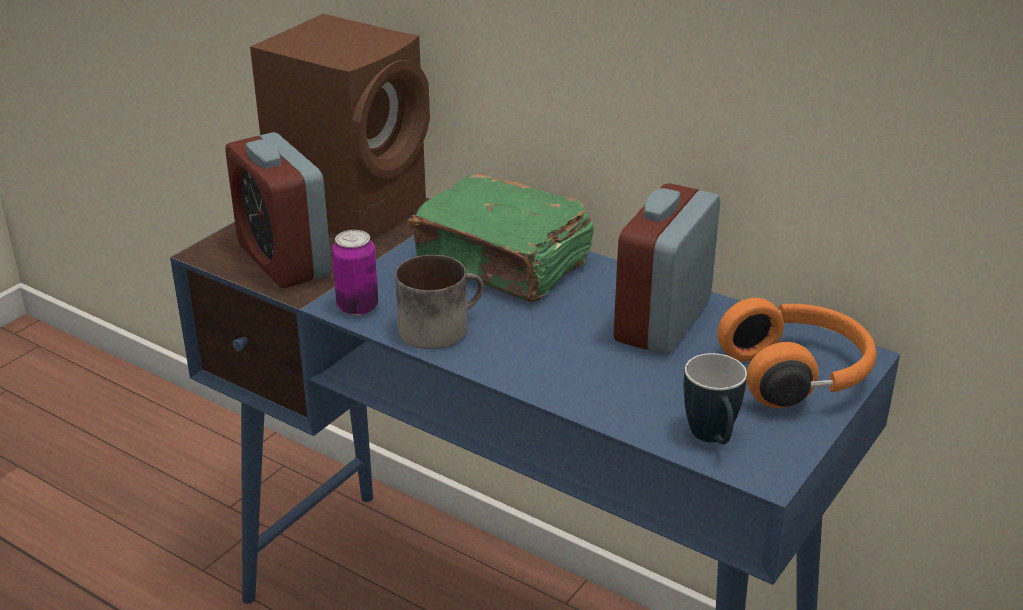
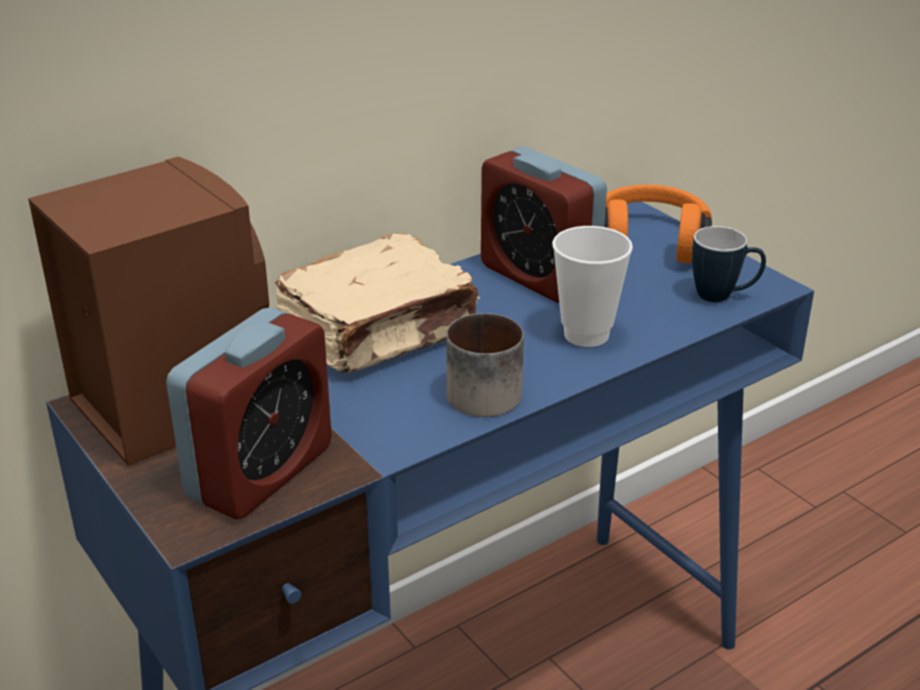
camera: 70 degrees left, 0 degrees up
alarm clock [225,132,331,288] -> alarm clock turned 45 degrees counterclockwise [166,308,332,519]
can [332,230,378,316] -> none
green book [408,173,594,303] -> beige book [275,233,480,373]
none -> cup [552,226,633,347]

